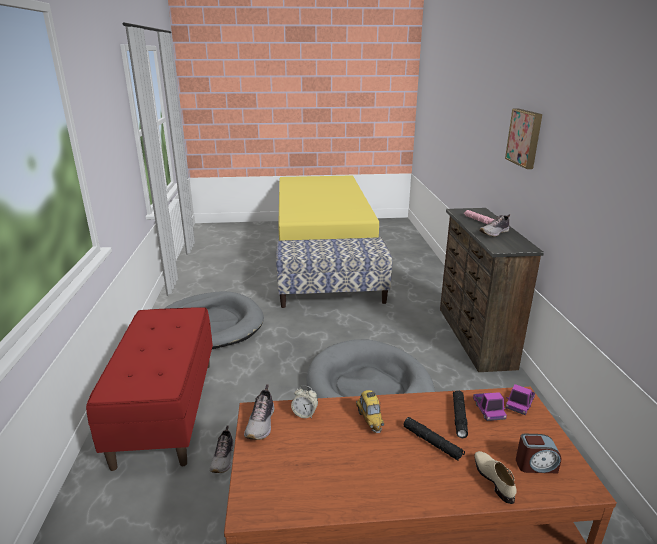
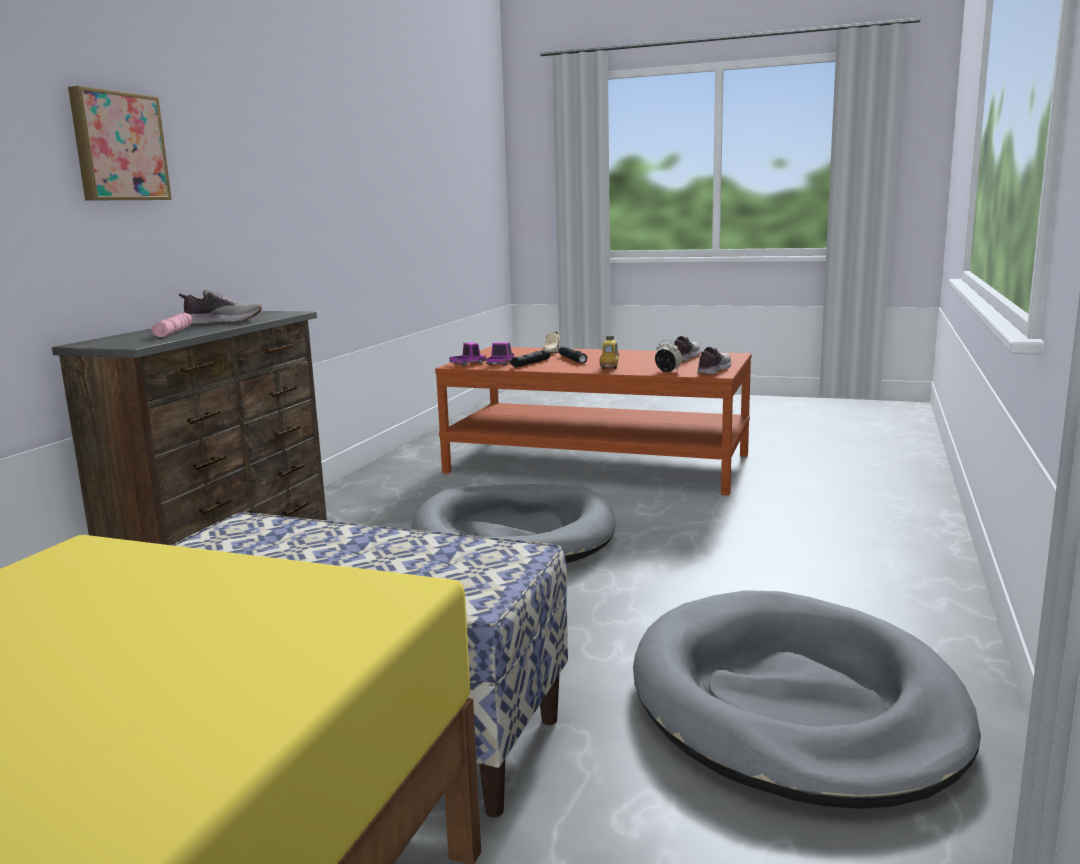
camera: 155 degrees left, 10 degrees down
red bench [86,307,213,471] -> none
shoe [210,425,234,473] -> shoe moved to [674,336,700,362]
alarm clock [516,434,561,474] -> none

